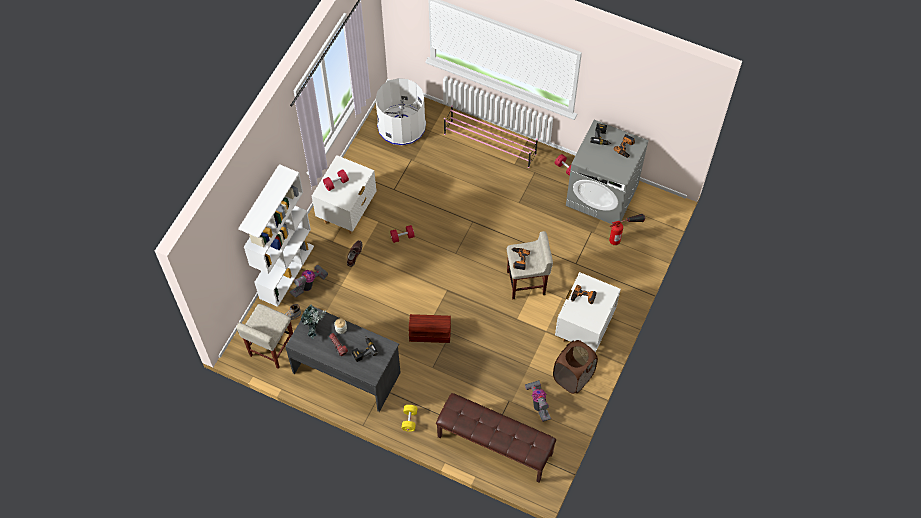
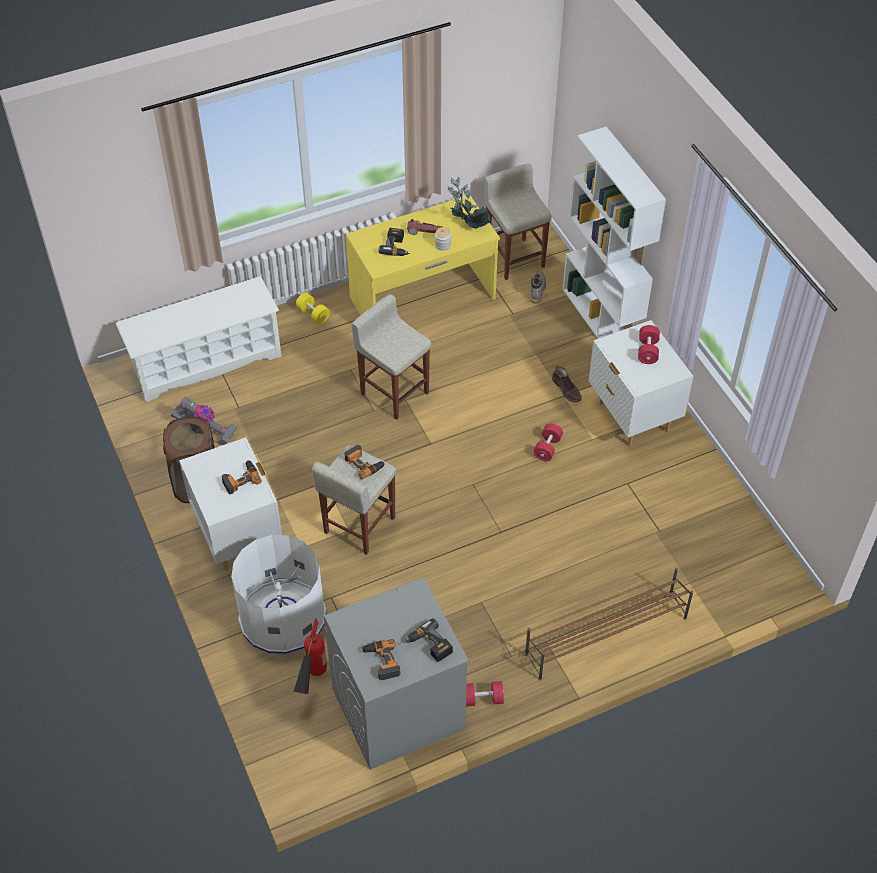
camera: 130 degrees right, 10 degrees down
grey desk [285,305,401,412] -> yellow desk [346,196,500,315]
vacuum cleaner [289,265,328,298] -> none
white trash can [376,78,426,146] -> white trash can moved to [231,535,326,654]
brown storage box [409,314,451,343] -> beige stool [351,294,432,420]
brown bench [436,393,556,483] -> white shoe rack [116,277,282,402]
pink shoe rack [444,105,538,168] -> brown shoe rack [525,568,693,680]

